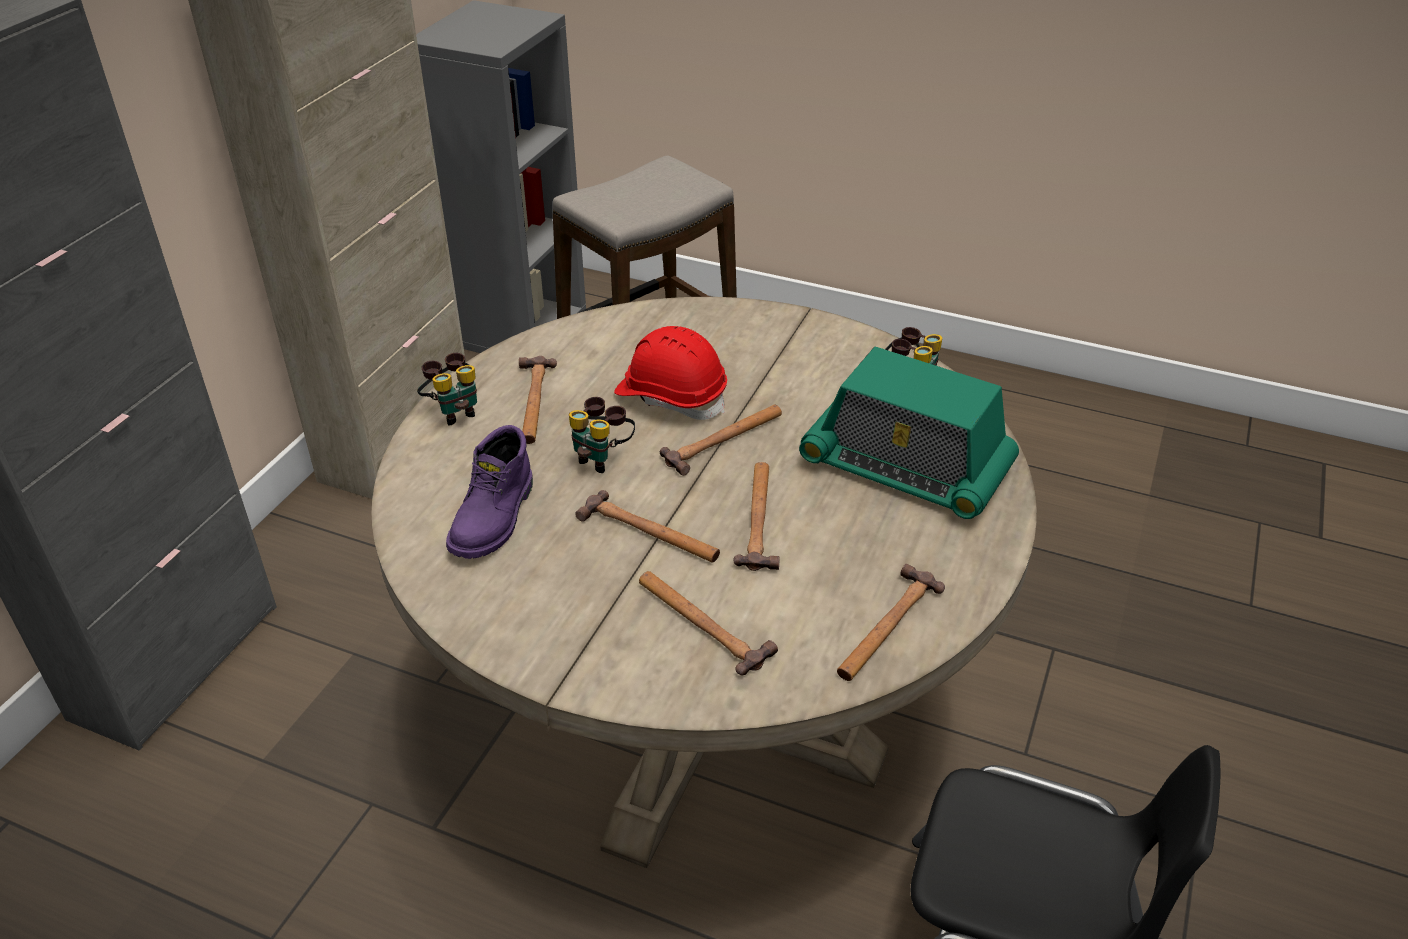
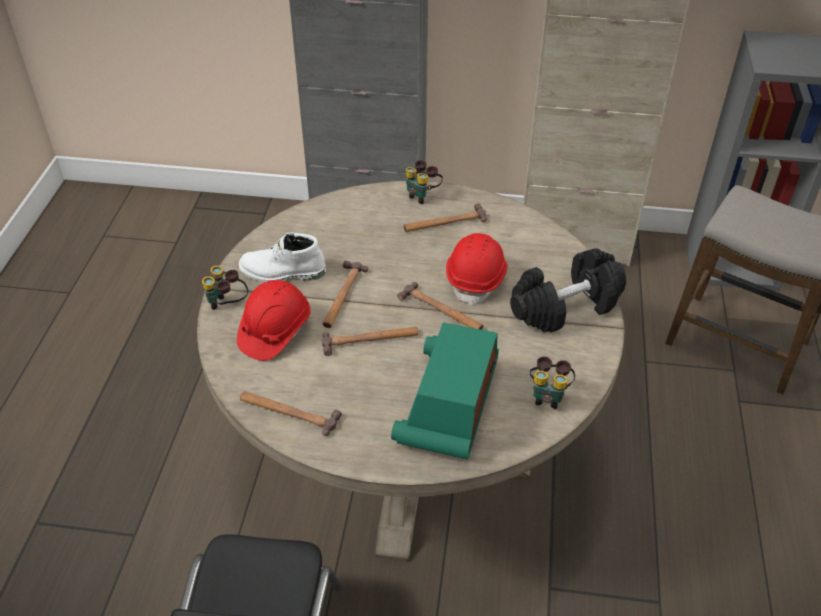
camera: 75 degrees right, 5 degrees up
purple boot [446,425,533,559] -> none
binoculars [569,397,635,473] -> binoculars moved to [202,265,248,310]
hammer [639,571,778,675] -> red hard hat [237,280,311,361]
none -> white boot [239,232,326,282]
none -> black dumbbell [510,248,626,333]

